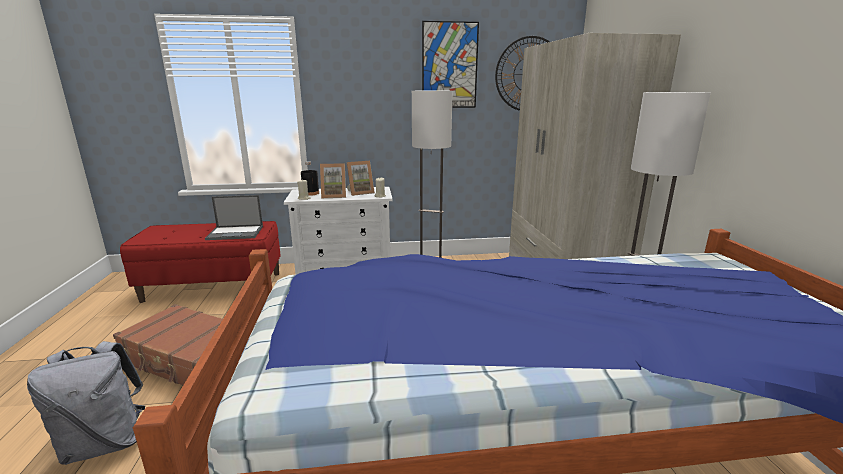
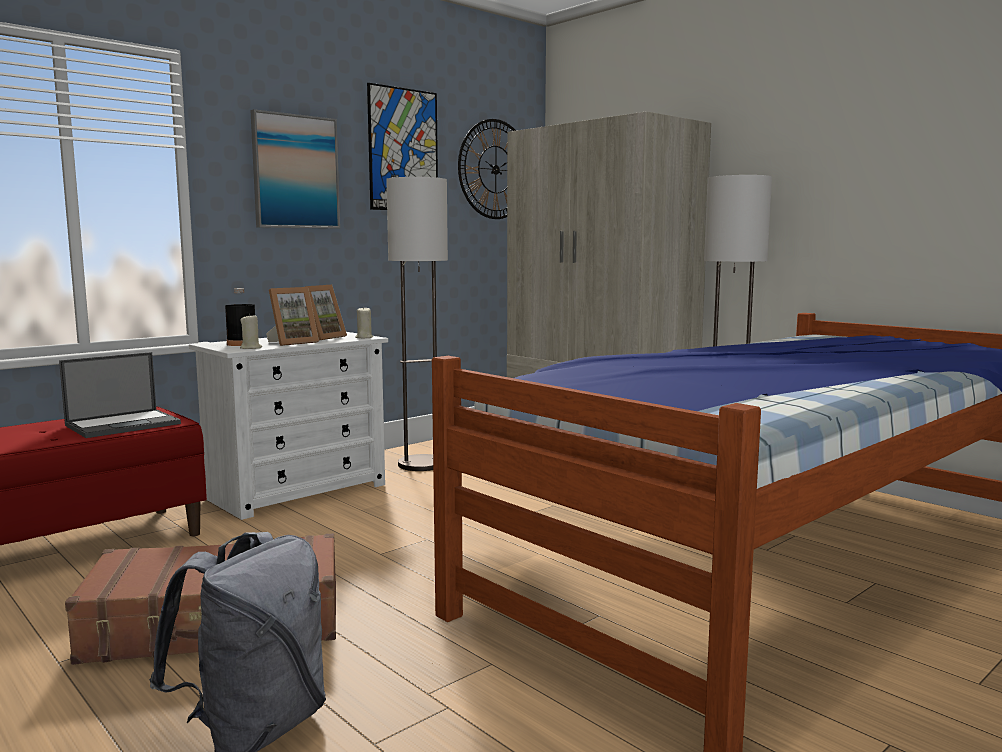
camera: 35 degrees left, 10 degrees down
none -> picture [250,109,340,228]

